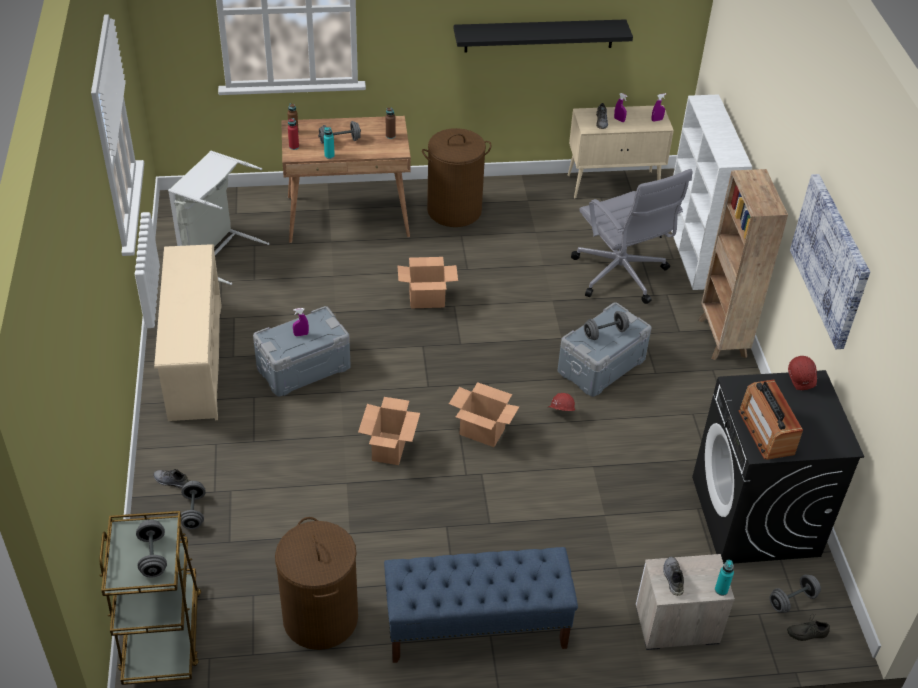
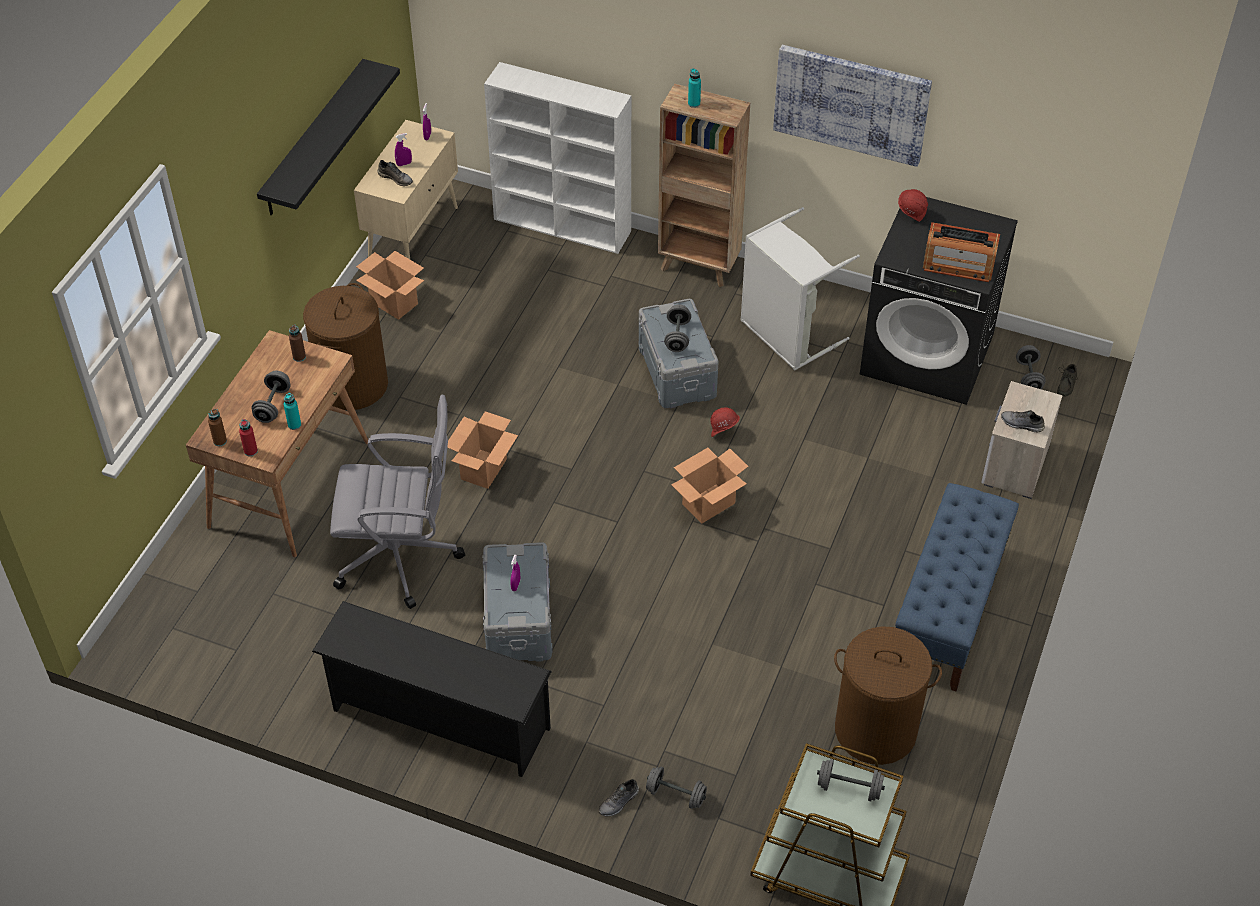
camera: 60 degrees left, 5 degrees up
beige shoe rack [154,244,222,421] -> black shoe rack [312,601,552,777]
grey laundry basket [168,150,269,285] -> grey laundry basket moved to [740,207,860,371]
cardboard box [358,397,420,465] -> cardboard box moved to [356,251,424,320]
grey office chair [571,169,693,304] -> grey office chair moved to [330,395,465,609]
turquoise bottle [715,560,734,596] -> turquoise bottle moved to [688,68,701,108]

